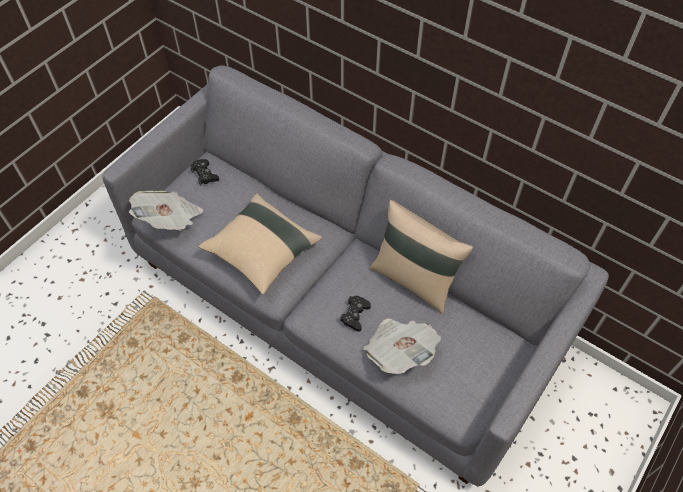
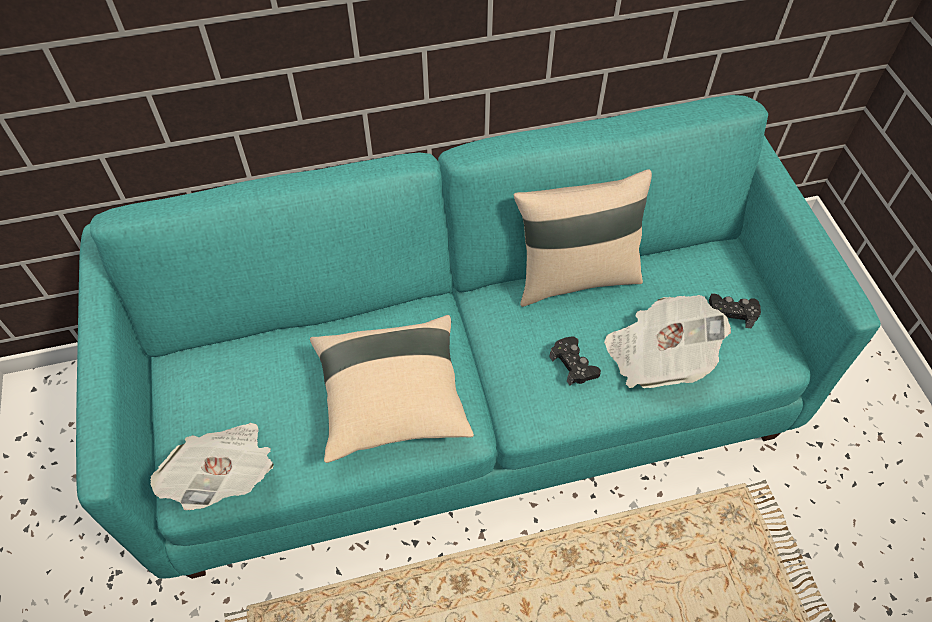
camera: 50 degrees left, 0 degrees up
grey sofa [102,65,609,486] -> turquoise sofa [76,95,881,579]
black game controller [190,159,219,186] -> black game controller moved to [709,293,761,328]

